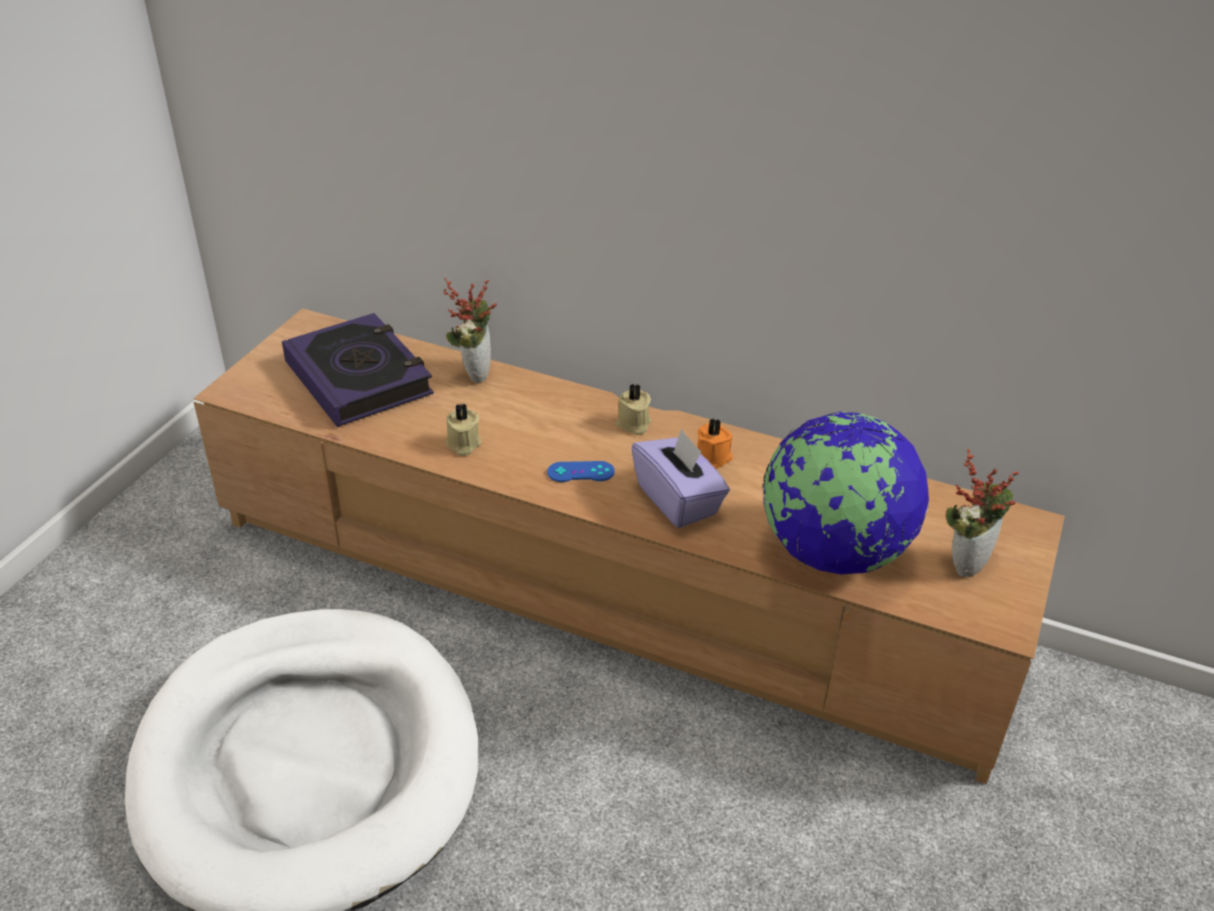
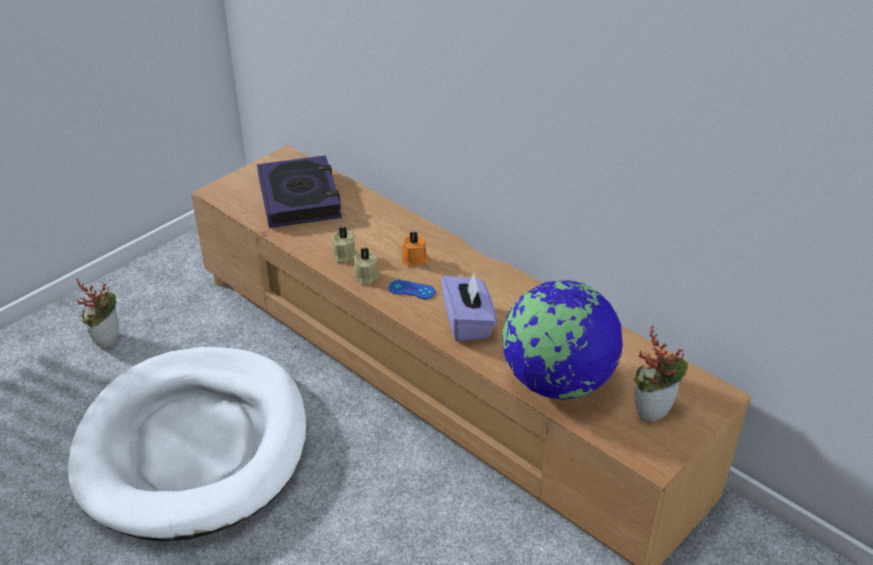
camera: 20 degrees right, 0 degrees up
potted plant [443,278,497,384] -> potted plant moved to [76,278,119,349]
beige candle [616,384,651,435] -> beige candle moved to [353,248,379,285]
orange candle [697,419,733,469] -> orange candle moved to [402,231,429,267]

